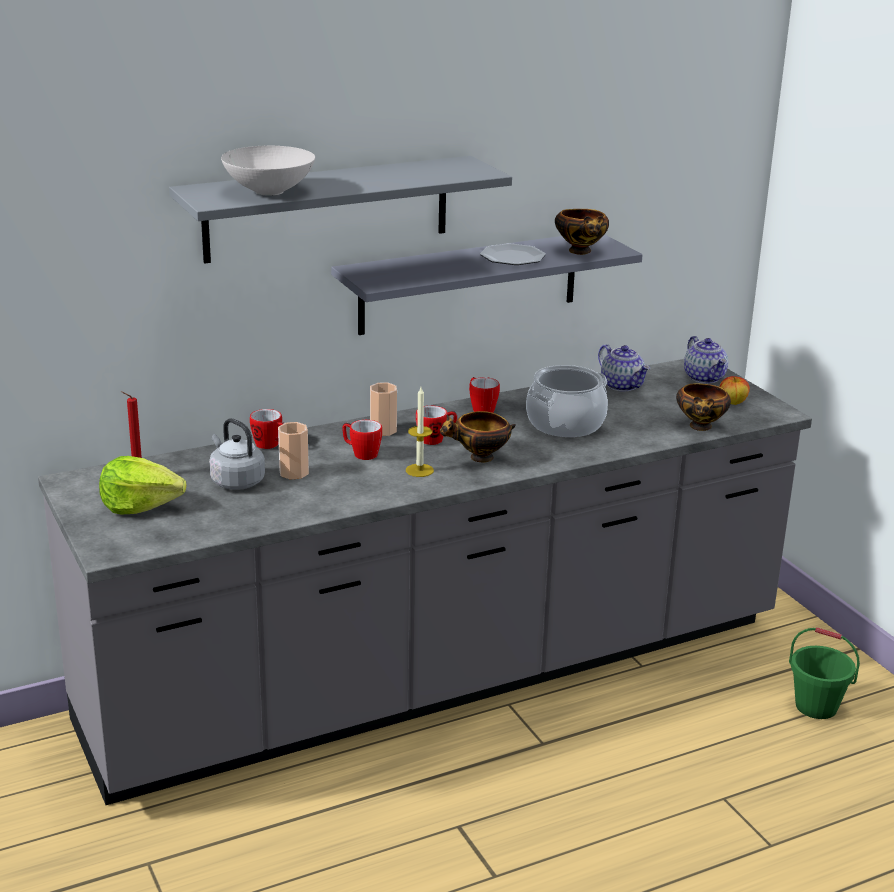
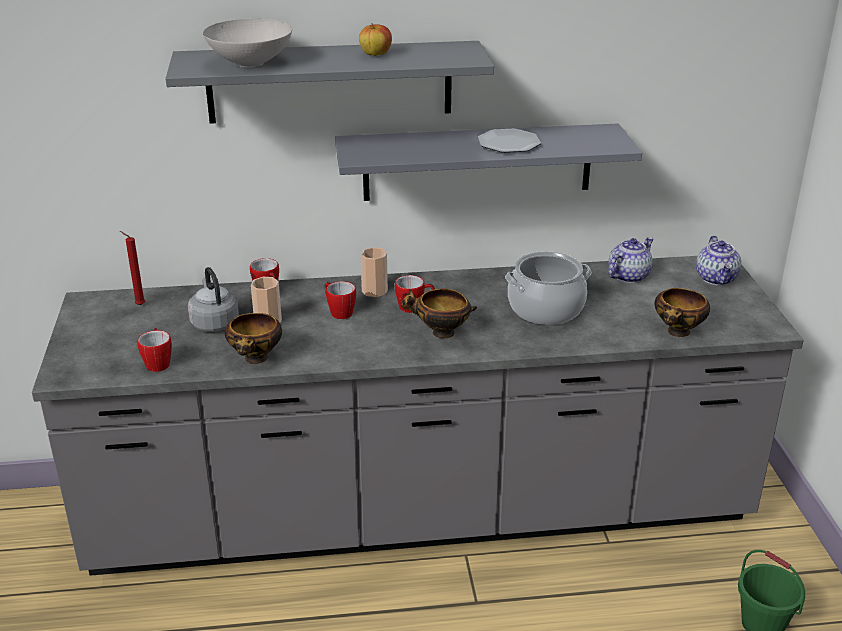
camera: 20 degrees right, 5 degrees up
lettuce [99,456,186,515] -> none
candle [406,387,434,477] -> none
mug [469,377,500,413] -> mug moved to [137,328,172,372]
bowl [555,209,609,255] -> bowl moved to [225,313,282,364]
teapot [598,344,650,391] -> teapot turned 120 degrees counterclockwise [608,237,654,283]
apple [719,376,750,405] -> apple moved to [359,23,392,56]

